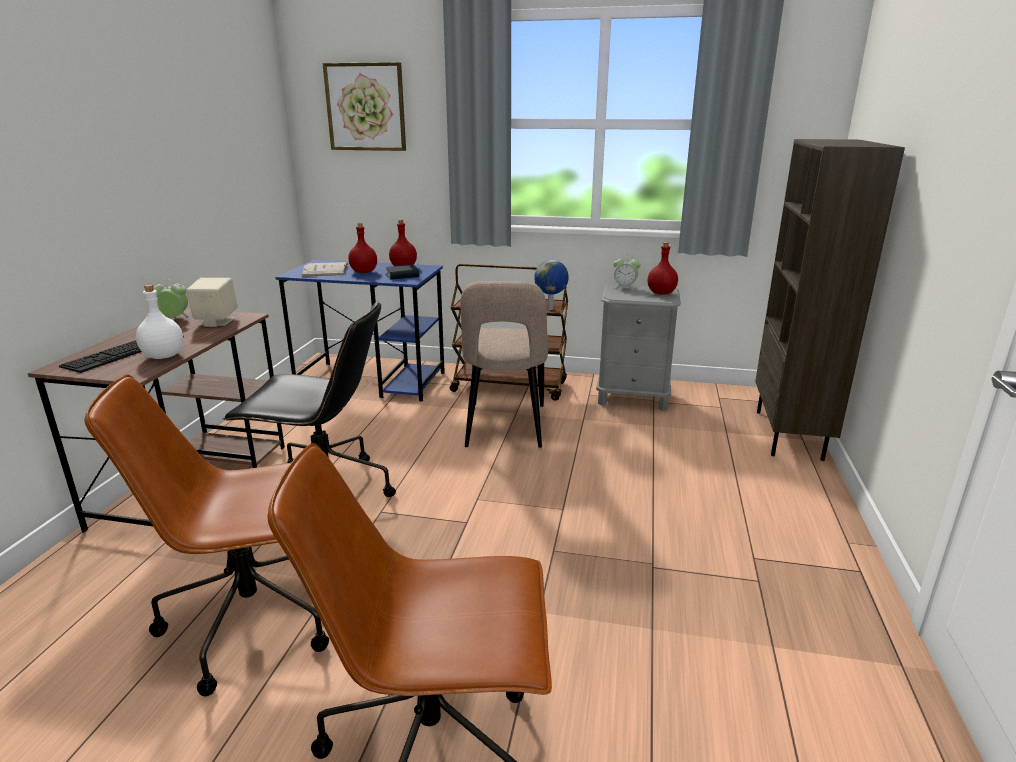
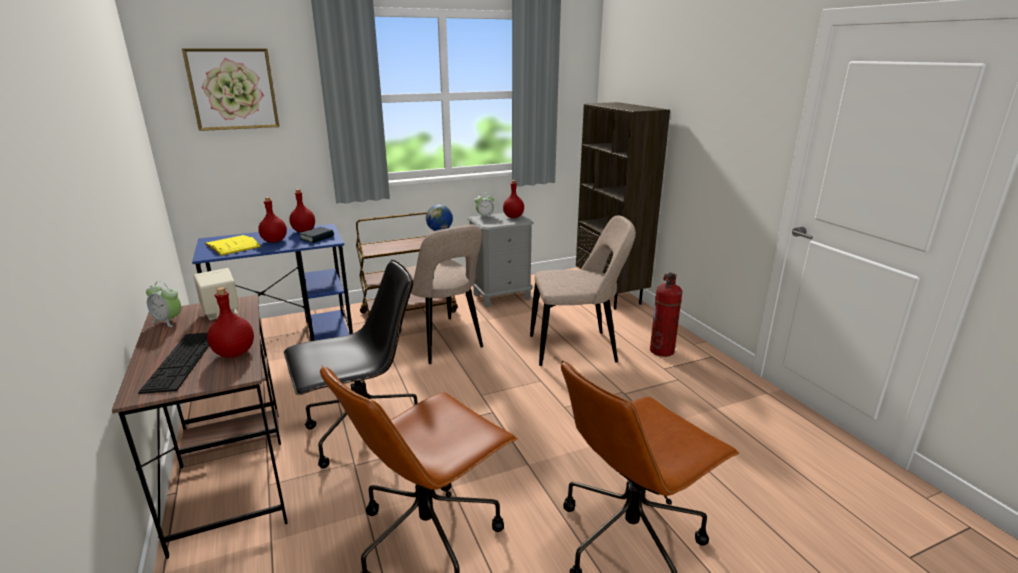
camera: 35 degrees left, 0 degrees up
white bottle [136,285,183,359] -> red bottle [207,287,254,358]
alarm clock [153,279,192,318] -> alarm clock turned 120 degrees counterclockwise [146,281,181,327]
white book [302,262,348,277] -> yellow book [205,235,261,256]
none -> beige chair [530,215,636,366]
none -> fire extinguisher [650,273,682,357]

